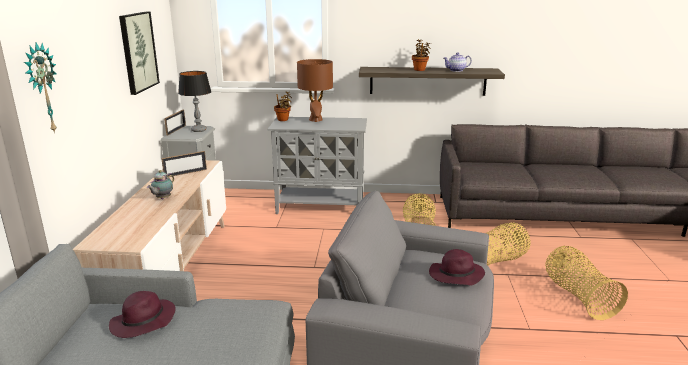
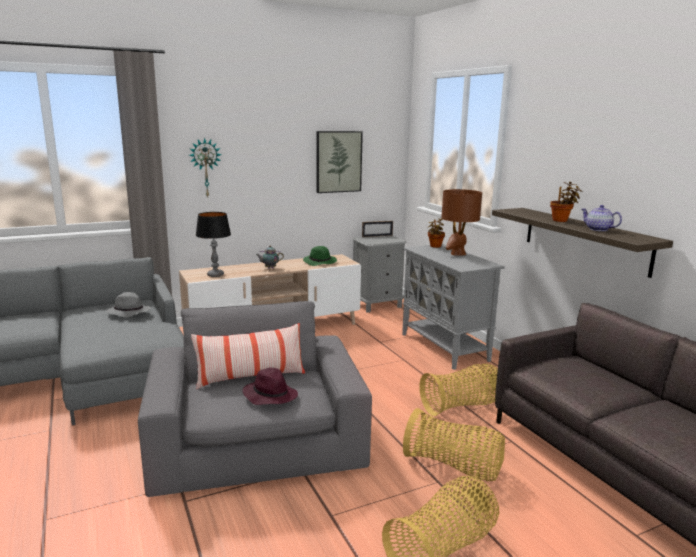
camera: 60 degrees right, 5 degrees down
purple hat [109,291,176,338] -> grey hat [106,292,151,318]
picture frame [161,151,207,177] -> green hat [303,246,337,266]
table lamp [178,71,211,132] -> table lamp moved to [196,212,231,277]
none -> pillow [191,323,305,389]

